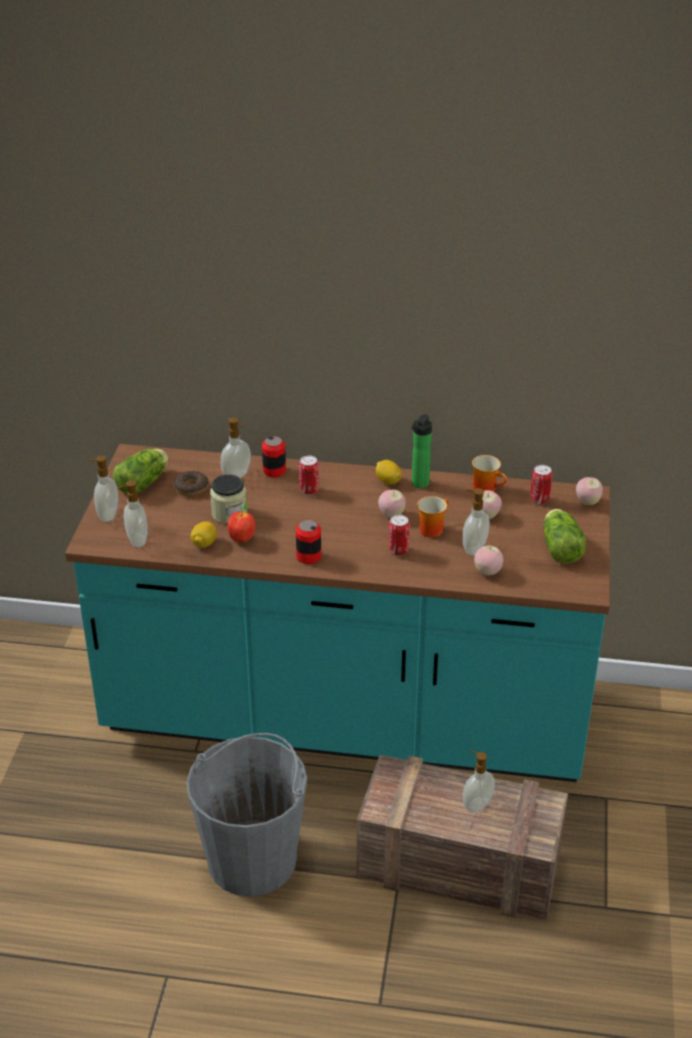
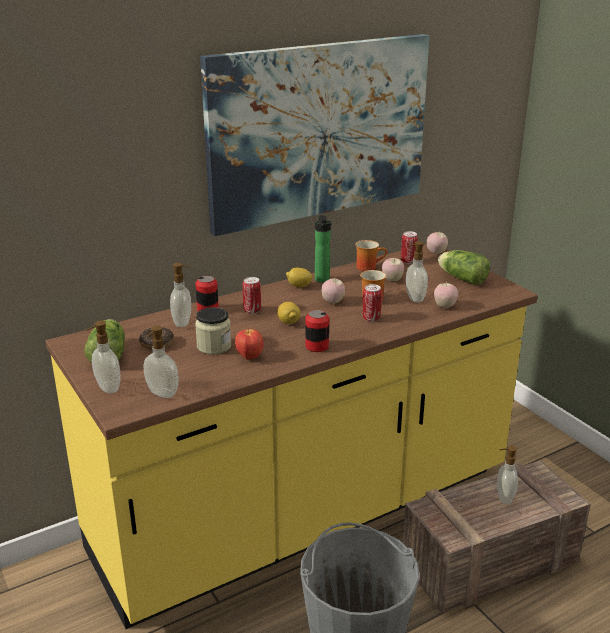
camera: 40 degrees left, 10 degrees down
turquoise counter [65,444,610,782] -> yellow counter [46,244,538,629]
lemon [190,521,217,548] -> lemon moved to [277,302,300,324]
none -> picture [200,34,430,236]

